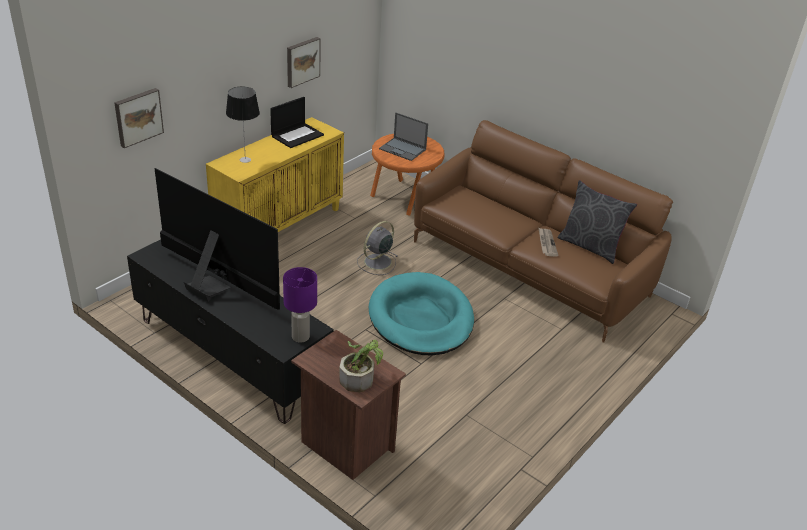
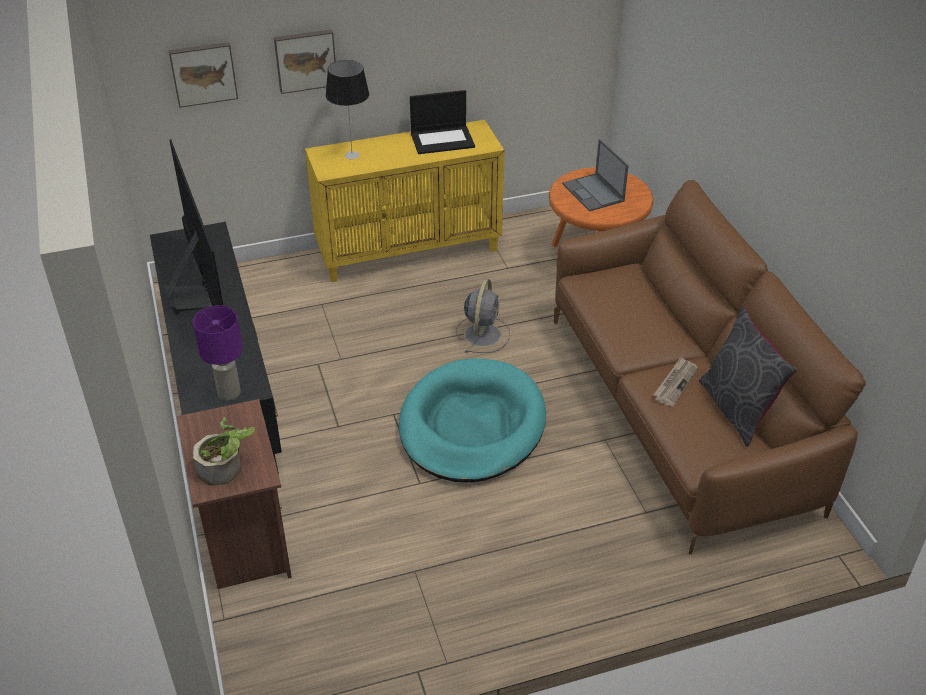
camera: 35 degrees right, 5 degrees up
picture [287,37,321,88] -> picture moved to [274,29,336,94]
grey fan [357,221,398,275] -> grey fan turned 120 degrees clockwise [456,279,510,353]

